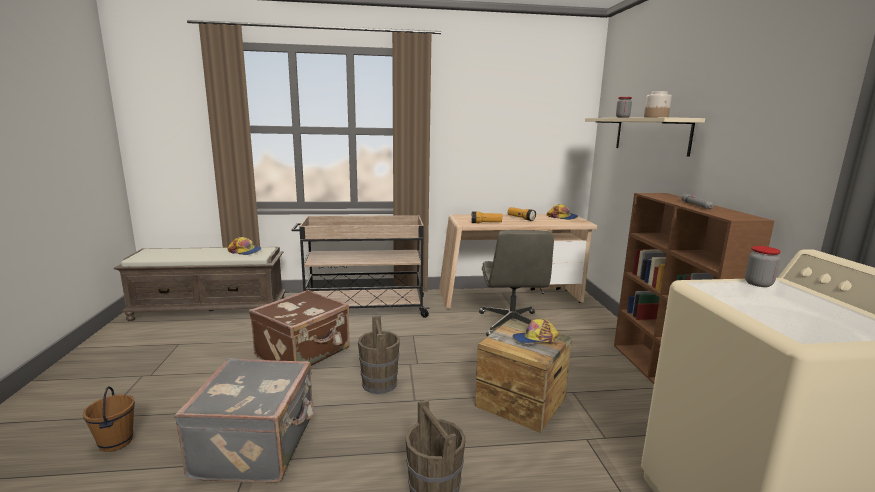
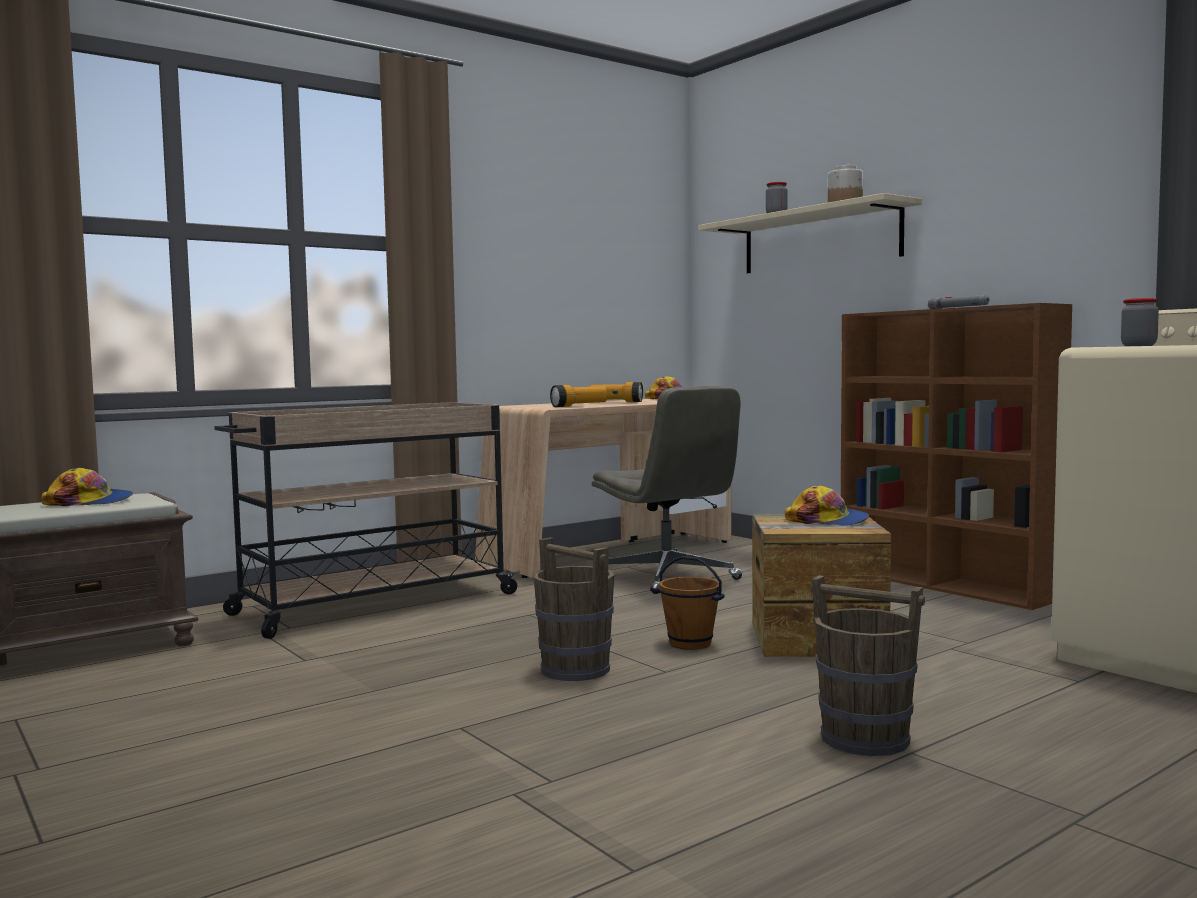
camera: 30 degrees left, 10 degrees down
brown bucket [83,386,135,452] -> brown bucket moved to [656,556,725,650]
grey suitcase [174,358,315,483] -> none
brown suitcase [249,290,350,366] -> none
cap [513,319,559,343] -> cap turned 105 degrees counterclockwise [785,485,869,526]

